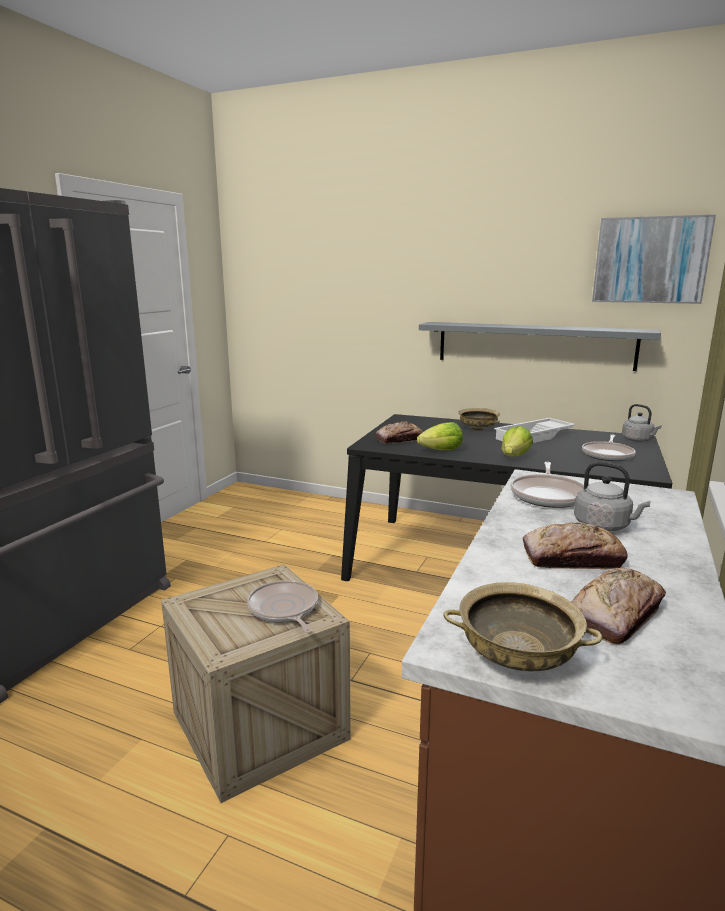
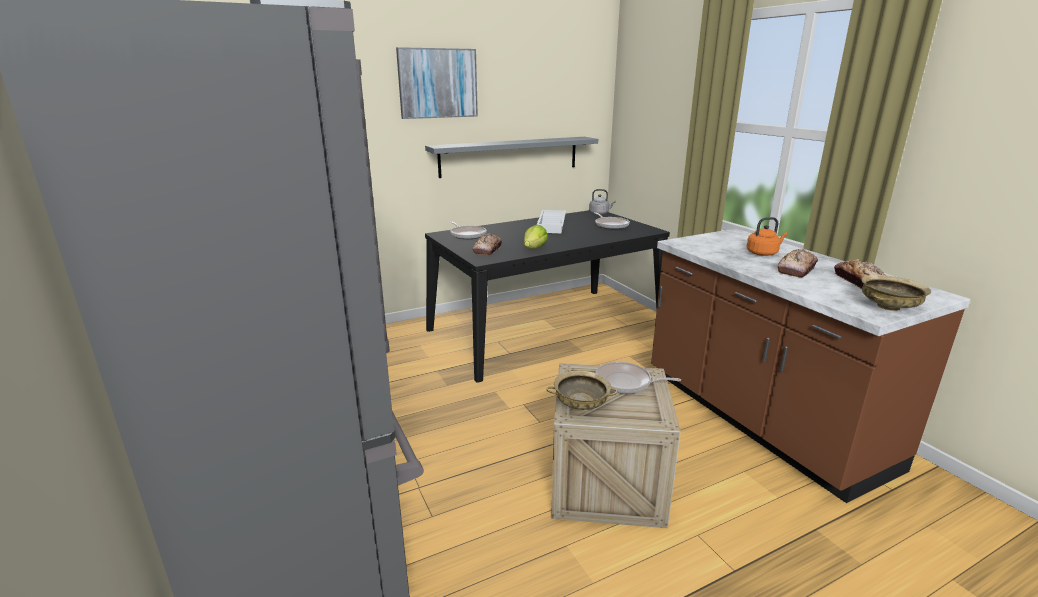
camera: 50 degrees left, 5 degrees up
beige bowl [458,408,500,431] -> beige bowl moved to [546,370,618,410]
lettuce [502,426,533,457] -> none
frying pan [511,462,584,508] -> frying pan moved to [450,222,486,239]
grey kettle [574,462,651,531] -> orange kettle [747,217,788,256]
picture [592,215,716,304] -> picture moved to [396,47,478,119]

